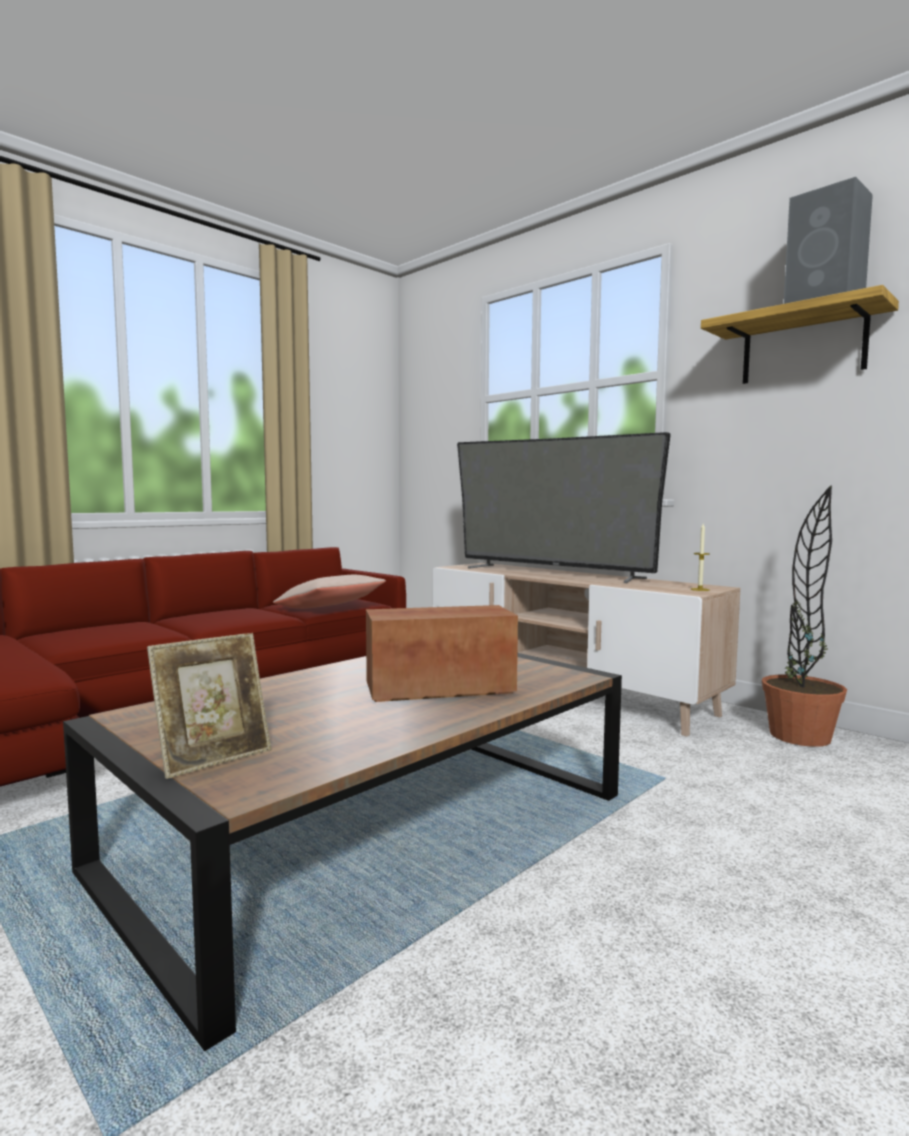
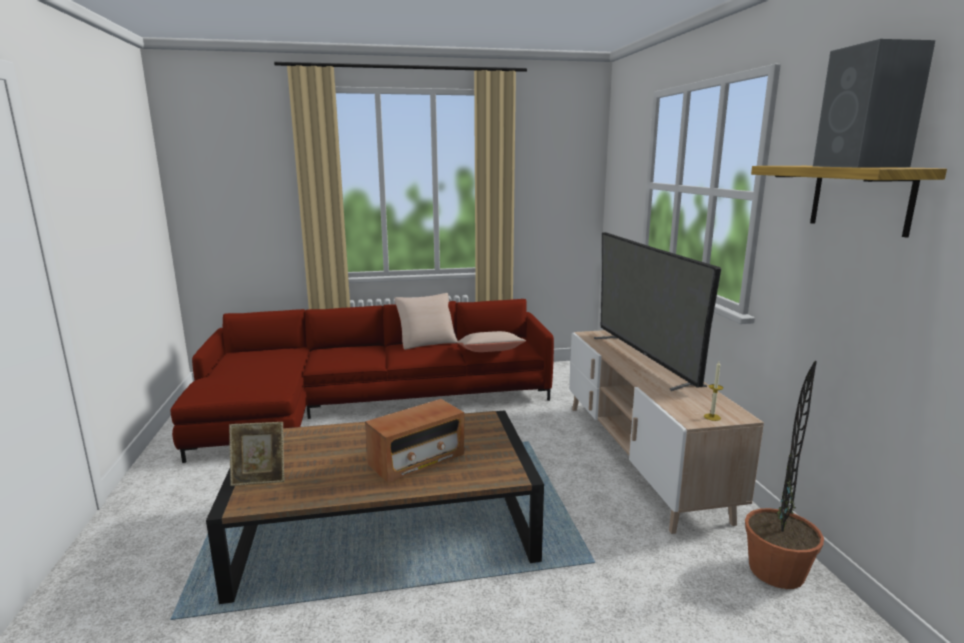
camera: 35 degrees right, 10 degrees up
radio [366,605,518,702] -> radio turned 120 degrees clockwise [365,399,464,483]
none -> beige pillow [394,293,458,350]

